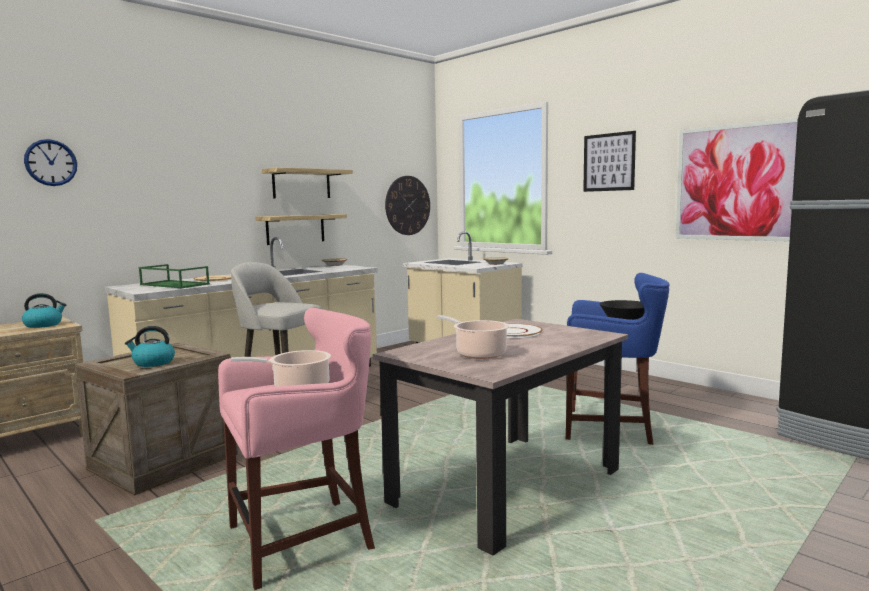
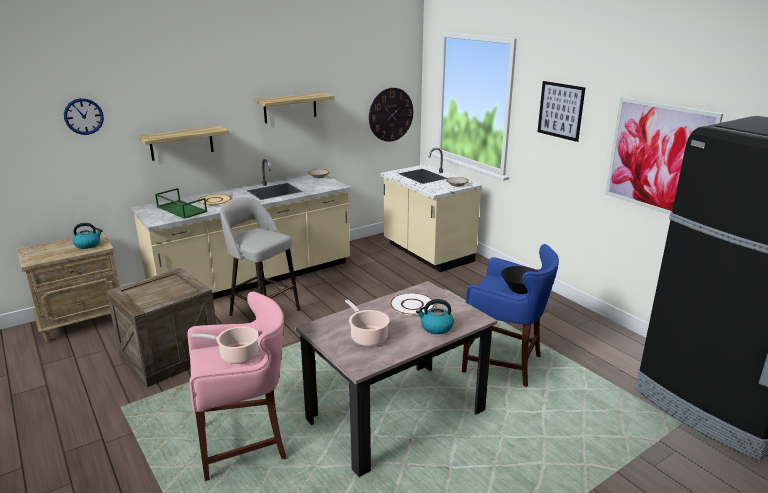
camera: 10 degrees right, 15 degrees up
kettle [125,326,175,367] -> kettle moved to [416,299,454,334]
shelf [255,214,347,245] -> shelf moved to [138,126,229,161]

